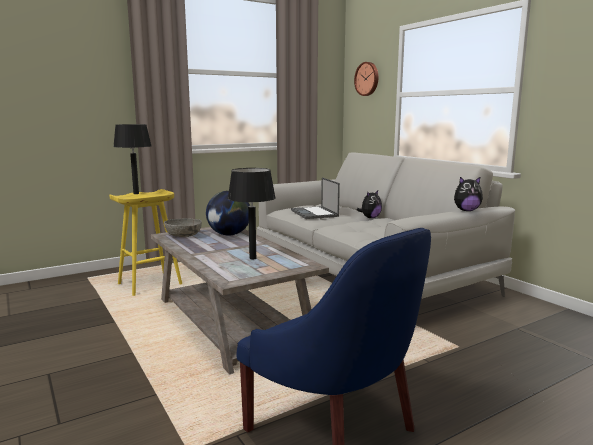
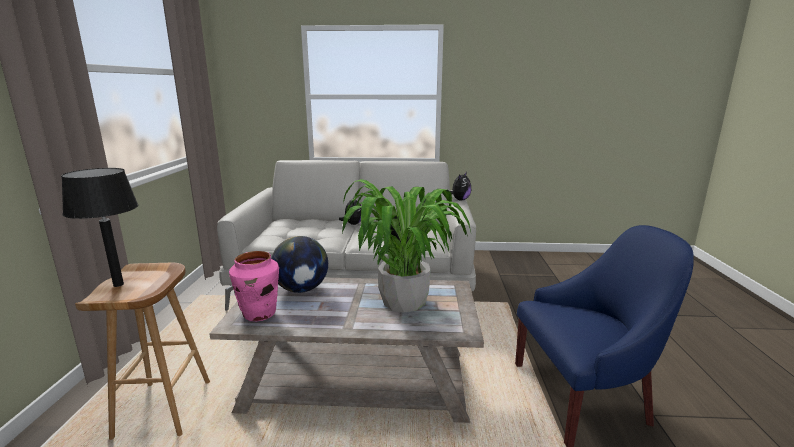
camera: 55 degrees left, 5 degrees up
yellow stool [109,189,182,296] -> brown stool [75,263,210,440]
grey bowl [164,219,202,237] -> pink vase [229,251,279,321]
black table lamp [228,168,276,259] -> potted plant [342,179,471,312]
laptop [291,177,340,219] -> none
wall clock [354,62,379,96] -> none

